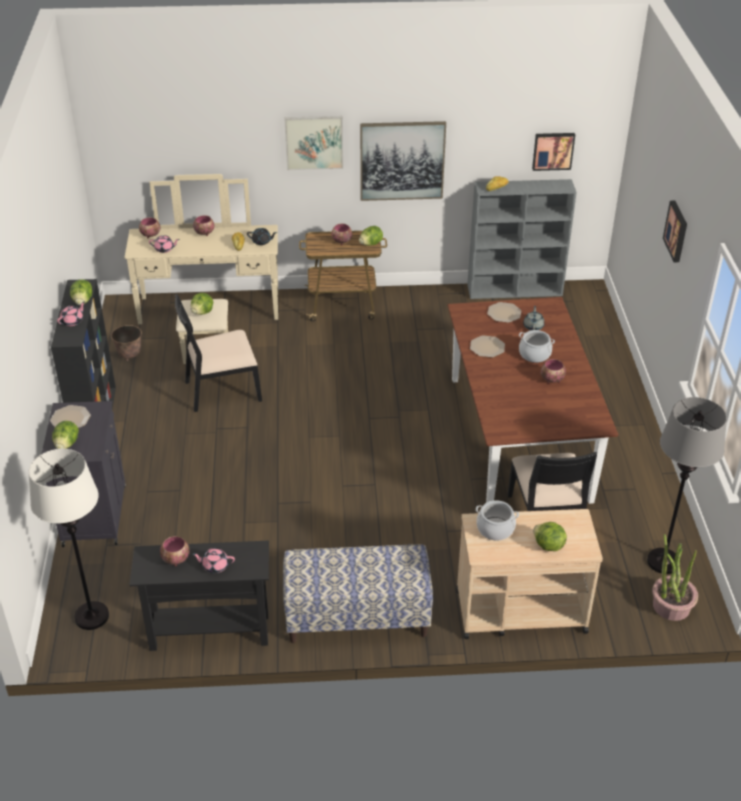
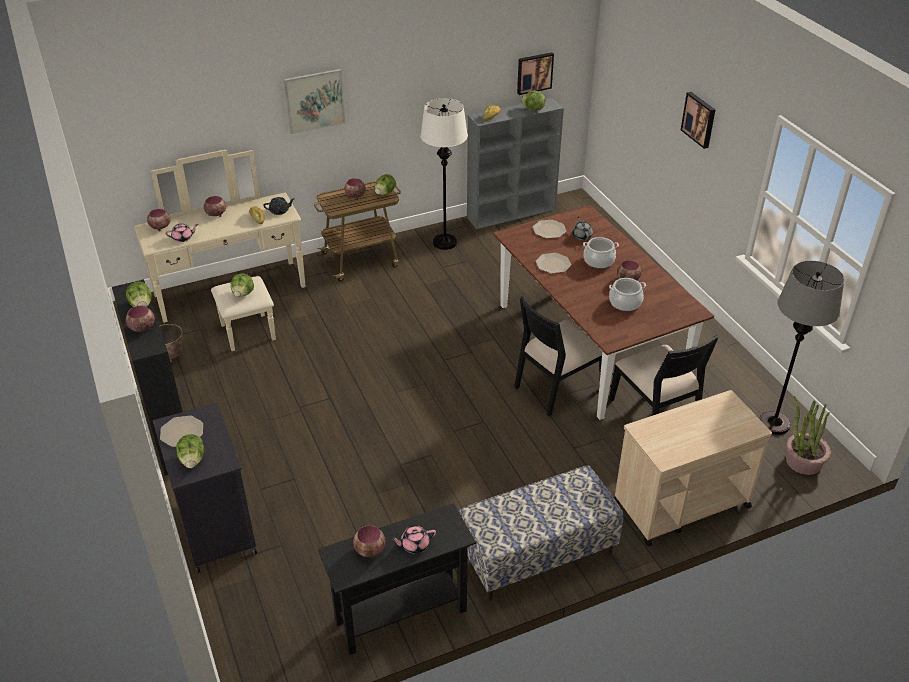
camera: 20 degrees left, 0 degrees up
white floor lamp [29,449,109,630] -> white floor lamp moved to [420,98,468,250]
pink teapot [57,301,85,326] -> bowl [126,306,155,332]
black chair [175,294,262,412] -> black chair moved to [514,296,602,416]
picture [360,121,446,201] -> none
cooking pot [476,500,519,541] -> cooking pot moved to [609,278,646,311]
lettuce [533,522,567,551] -> lettuce moved to [521,91,545,111]

